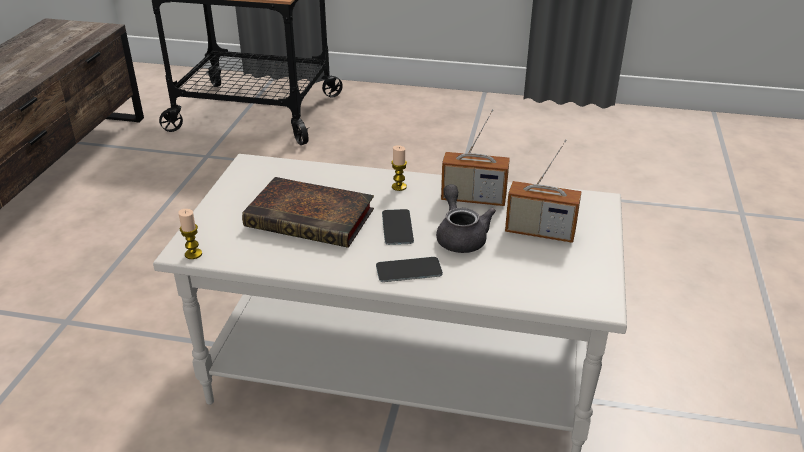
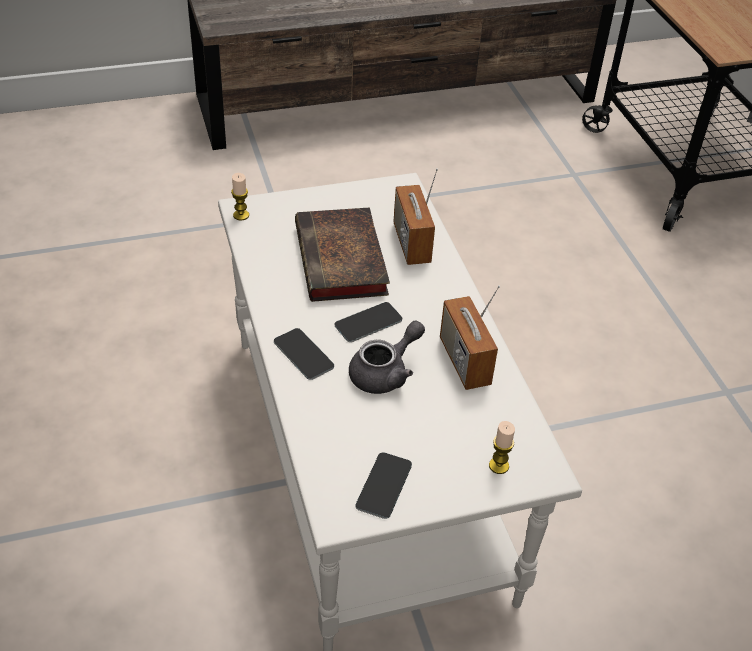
camera: 60 degrees right, 10 degrees up
candle [391,145,407,191] -> candle moved to [489,421,515,474]
radio [505,139,582,243] -> radio moved to [393,168,438,265]
none -> phone [356,452,412,519]

